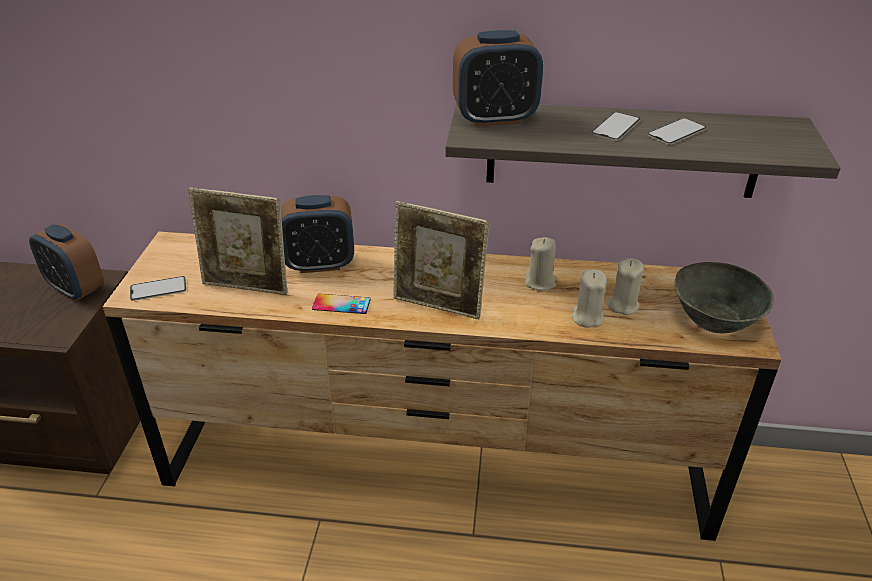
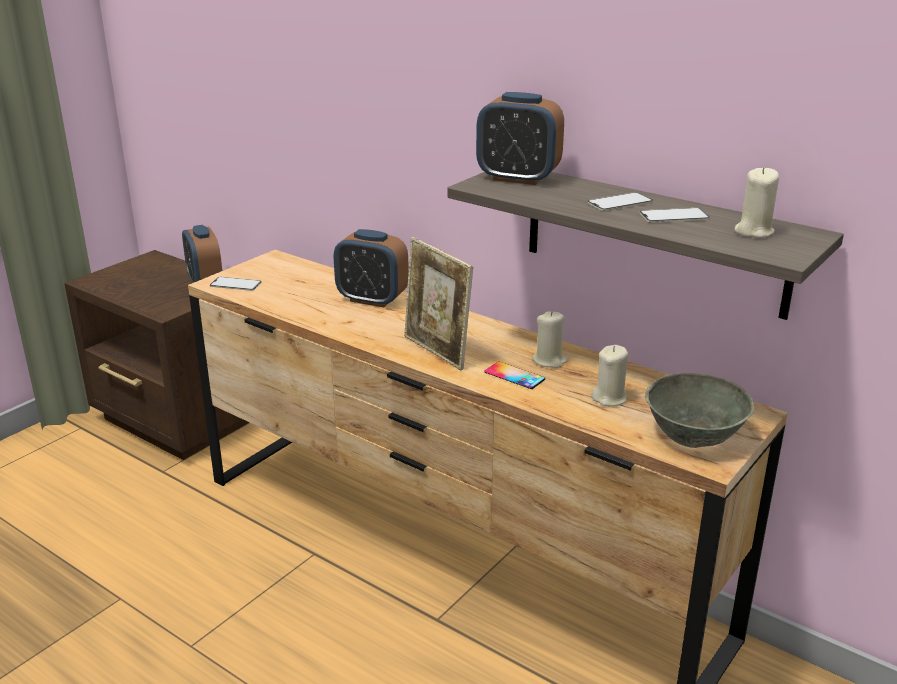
camera: 30 degrees right, 10 degrees down
picture frame [188,187,288,295] -> none
phone [312,294,371,314] -> phone moved to [485,361,545,389]
beige candle [572,269,607,328] -> beige candle moved to [735,167,779,238]

